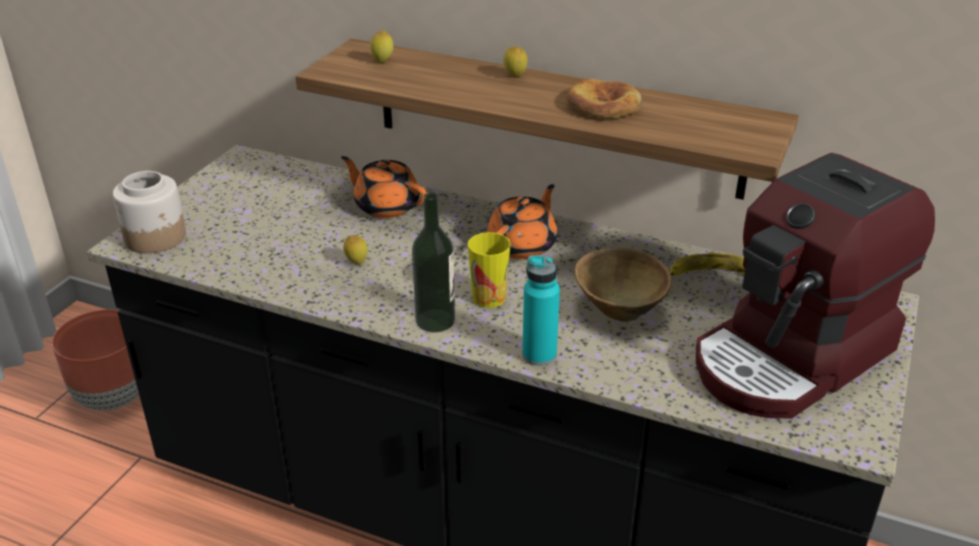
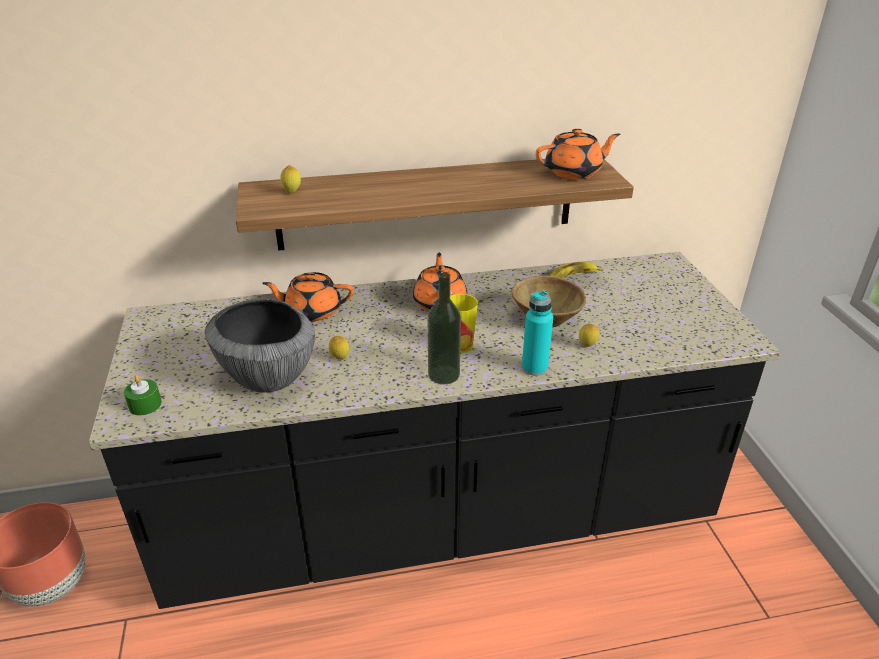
camera: 35 degrees left, 0 degrees up
jar [113,171,186,253] -> green candle [124,375,162,416]
lemon [503,46,527,77] -> lemon moved to [579,324,599,347]
bread [566,79,642,119] -> none
coffee machine [696,153,935,418] -> none
none -> bowl [205,298,315,393]
none -> orange teapot [536,128,620,179]

